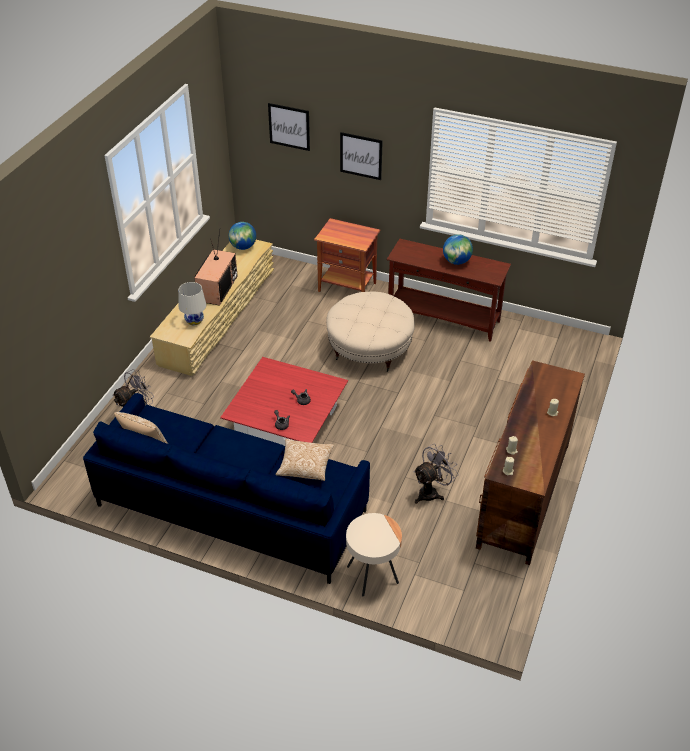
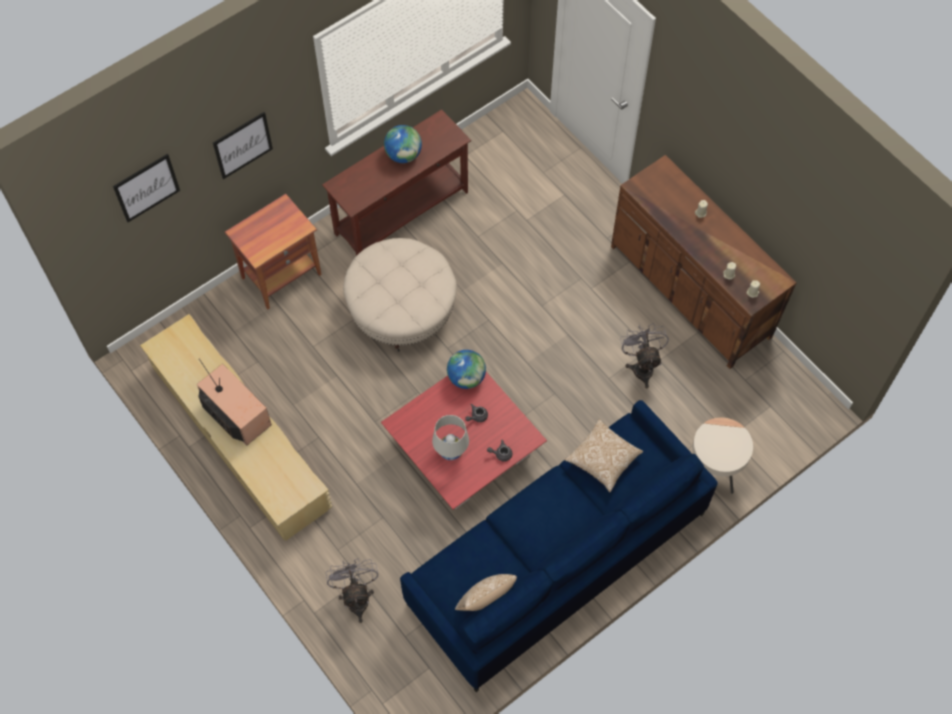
camera: 60 degrees left, 20 degrees up
white table lamp [178,282,206,325] -> white table lamp moved to [432,415,469,460]
globe [229,222,256,250] -> globe moved to [447,350,486,389]

